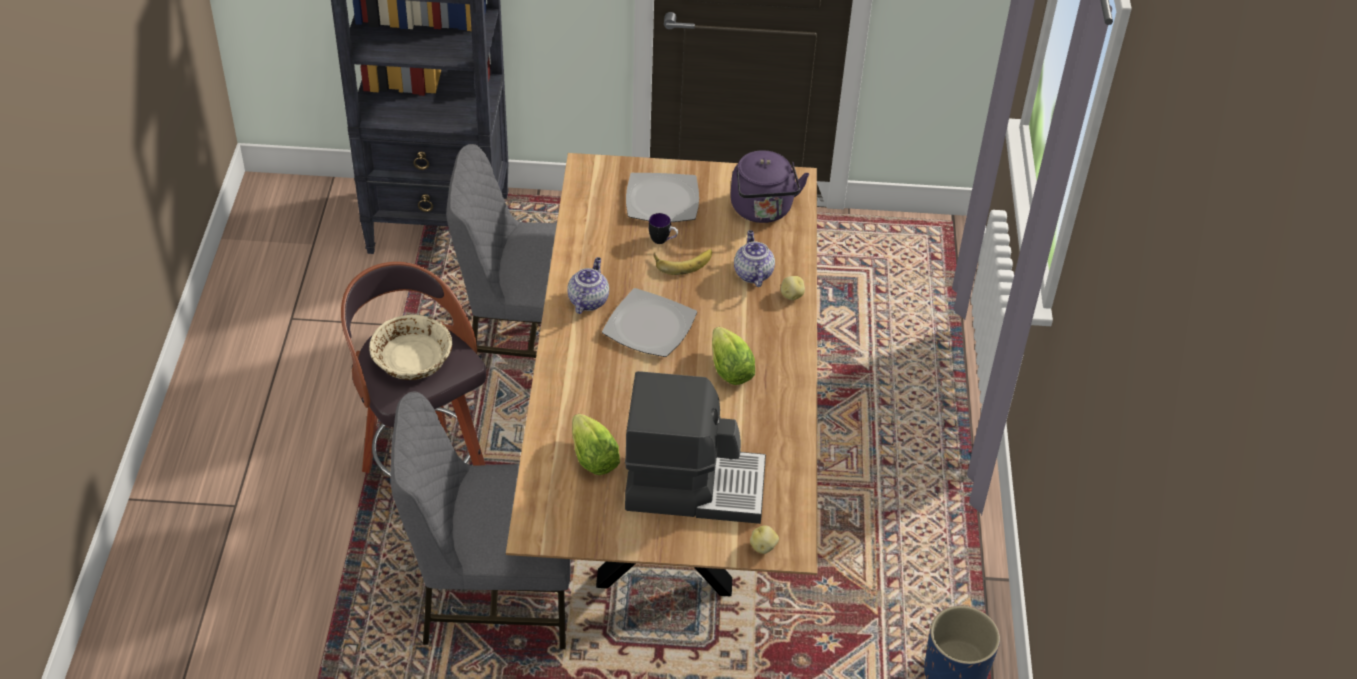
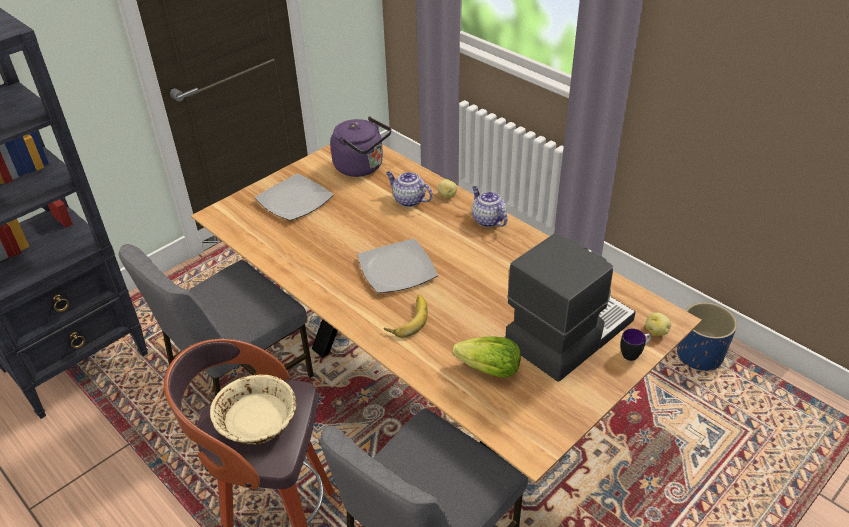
camera: 45 degrees left, 5 degrees down
teapot [567,257,609,314] -> teapot moved to [472,186,508,227]
mug [648,213,678,244] -> mug moved to [621,329,651,361]
banana [653,249,712,275] -> banana moved to [384,295,428,338]
lettuce [712,327,755,385] -> none

